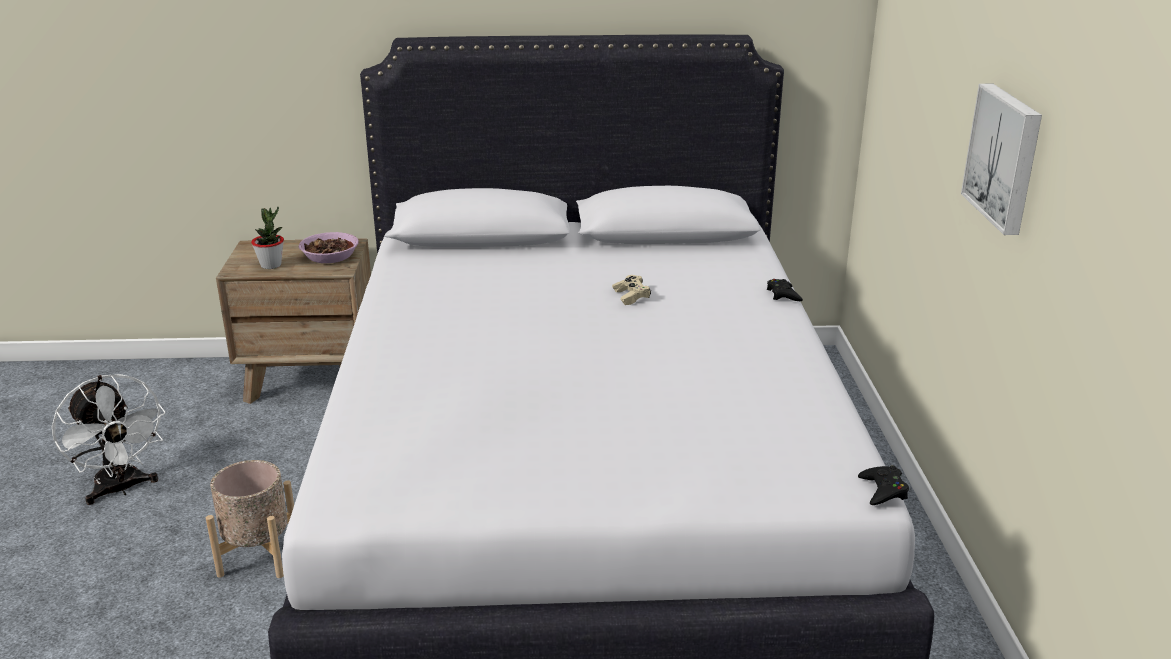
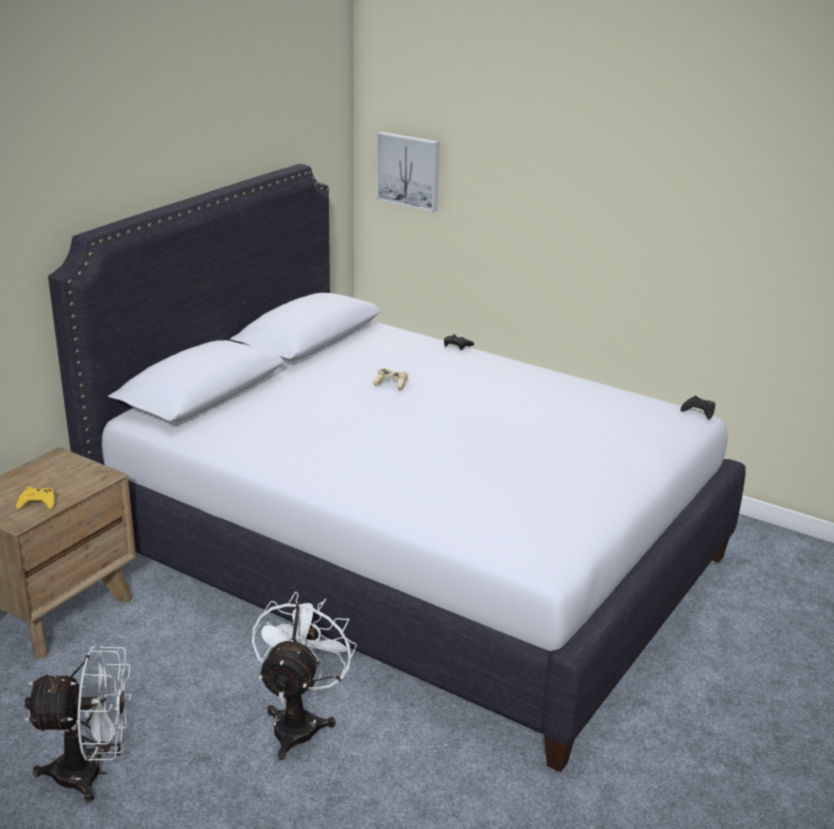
camera: 55 degrees left, 0 degrees up
beige planter [206,460,294,578] -> white fan [252,592,357,760]
potted plant [251,207,284,269] -> yellow game controller [16,487,54,510]
bowl [299,232,359,263] -> none
picture [961,84,1042,235] -> picture moved to [377,132,440,212]

